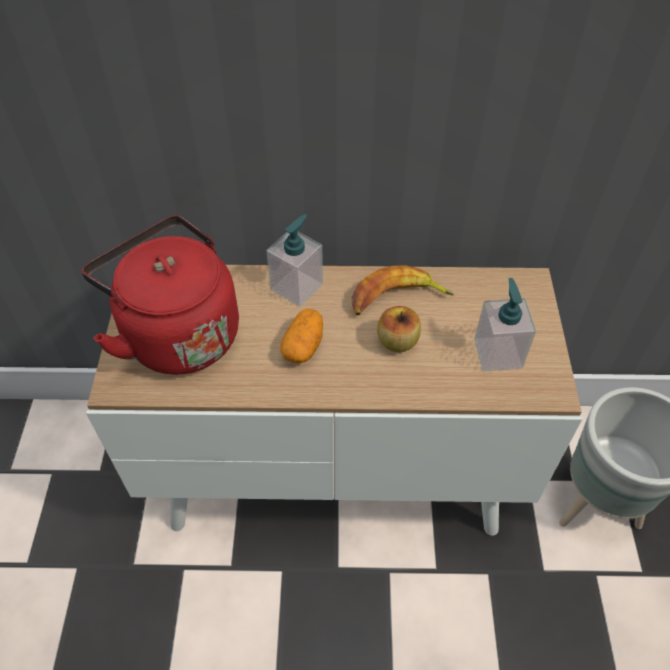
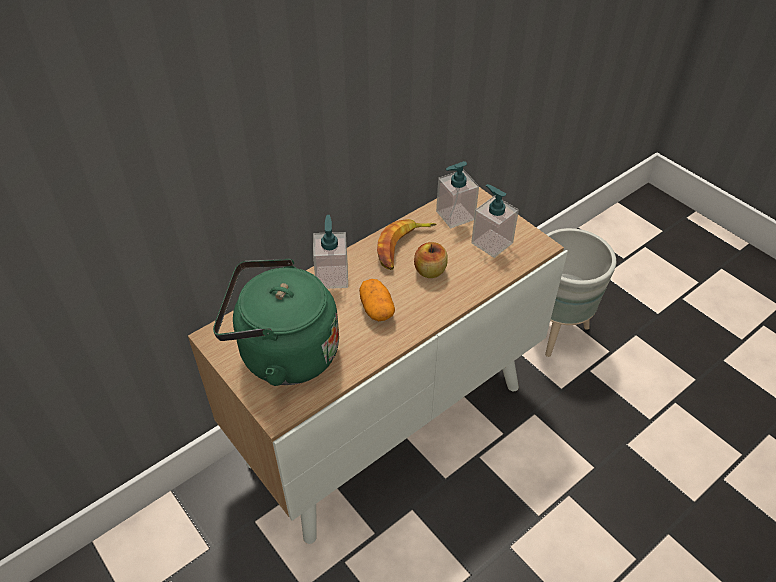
camera: 40 degrees left, 5 degrees down
red kettle [82,215,239,375] -> green kettle [213,259,339,386]
none -> soap dispenser [436,161,479,228]

